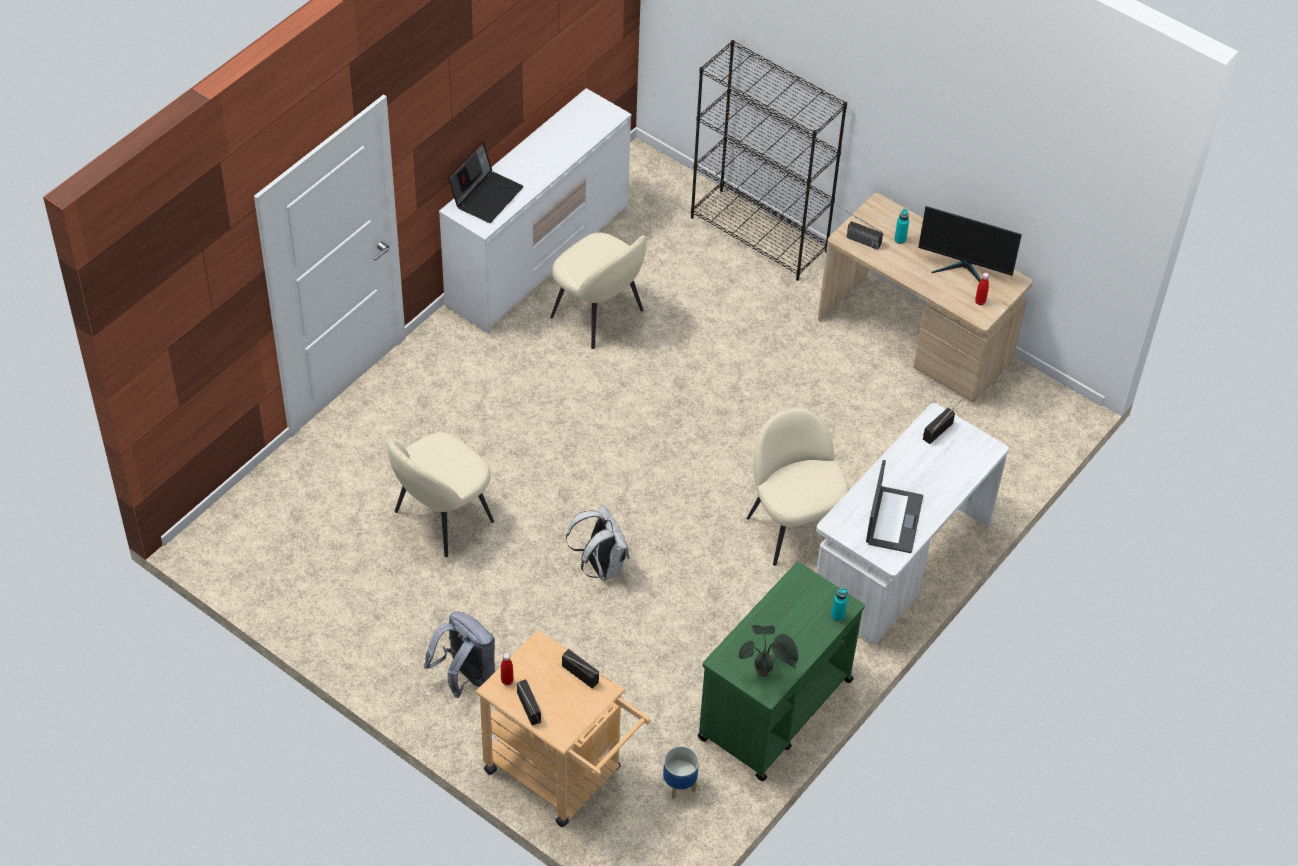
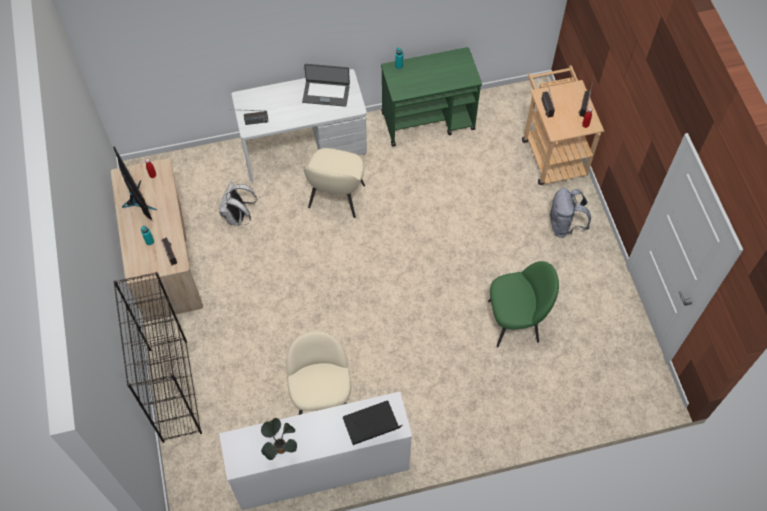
camera: 140 degrees left, 10 degrees up
beige chair [387,432,494,557] -> green chair [488,261,559,347]
white backpack [566,505,629,581] -> white backpack moved to [219,181,257,226]
planter [663,746,699,799] -> none
potted plant [739,625,798,677] -> potted plant moved to [261,418,297,460]
laptop [866,460,923,553] -> laptop turned 135 degrees counterclockwise [302,64,350,107]

